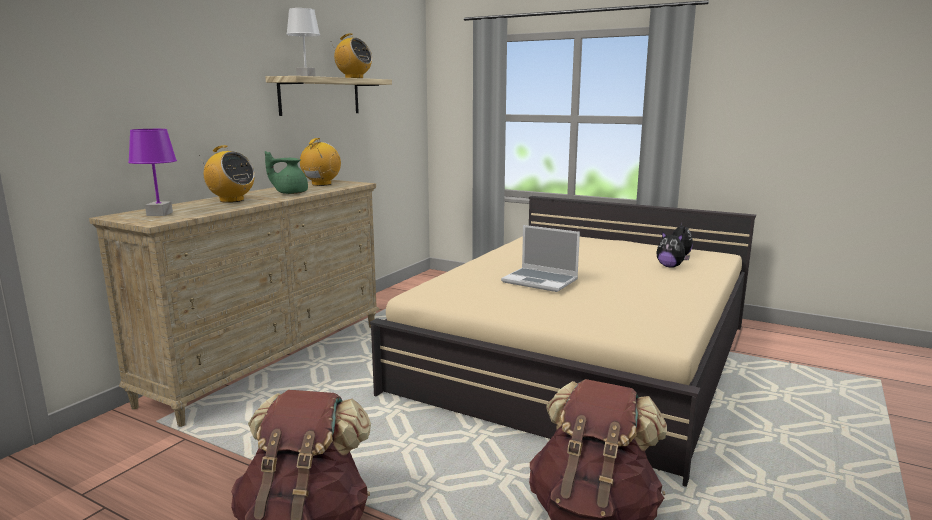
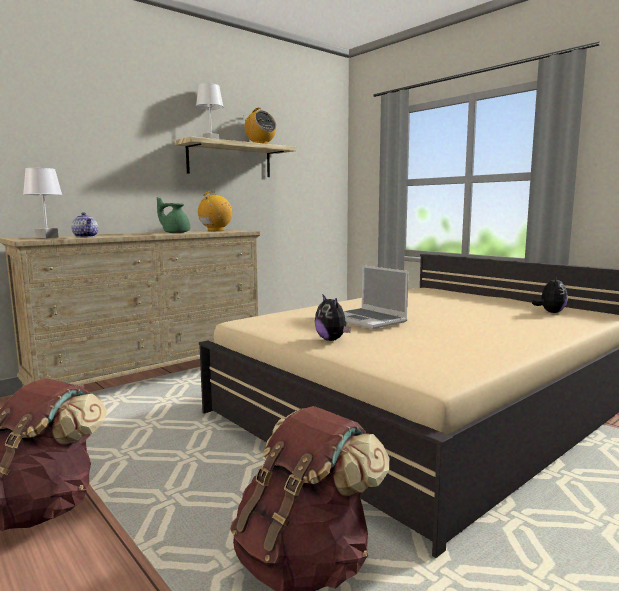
camera: 20 degrees right, 5 degrees down
purple table lamp [128,129,177,216] -> white table lamp [23,168,62,238]
radio [199,145,255,203] -> none
plush toy [656,231,690,268] -> plush toy moved to [315,295,351,341]
none -> teapot [71,212,98,237]

